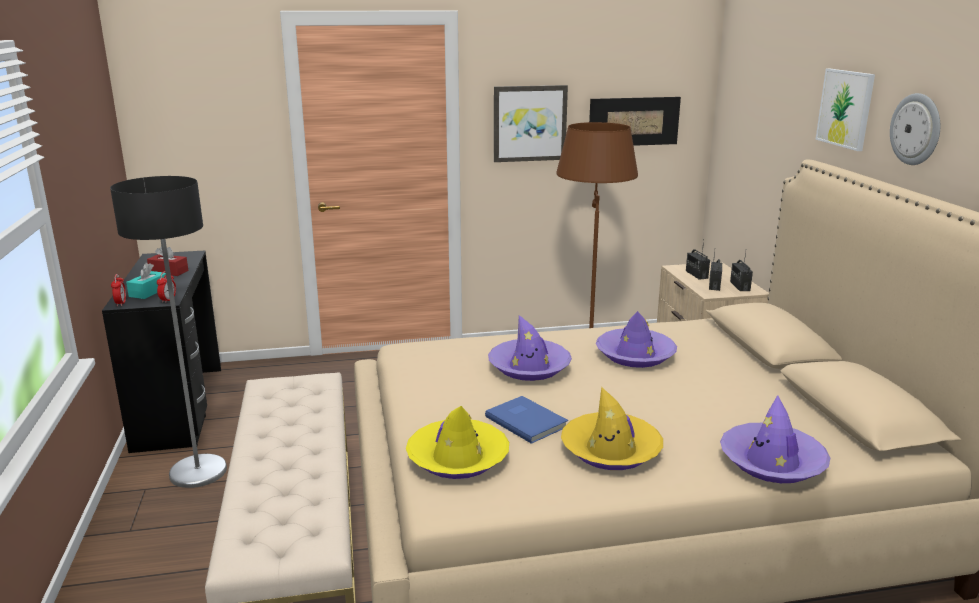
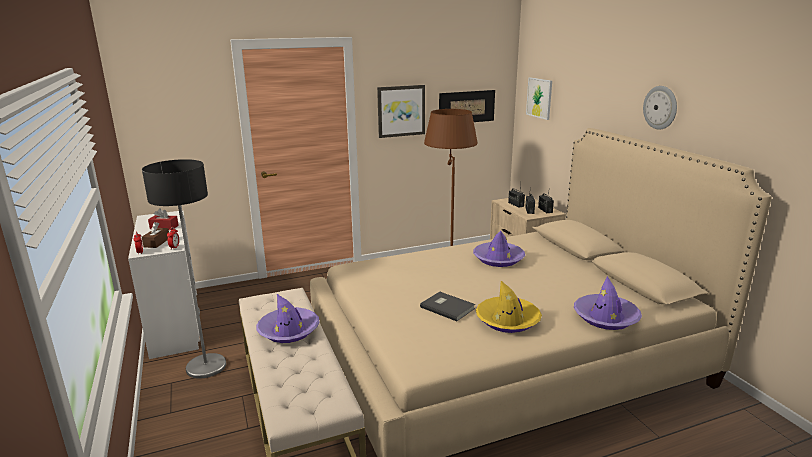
camera: 10 degrees left, 0 degrees up
black desk [102,250,221,453] -> white desk [128,210,200,359]
turquoise tissue box [126,263,166,299] -> brown tissue box [142,222,169,248]
yellow hat [406,406,509,479] -> none
blue book [485,396,568,444] -> grey book [420,292,475,321]
purple hat [488,315,572,381] -> purple hat moved to [256,294,320,343]
picture [815,68,875,151] -> picture moved to [526,77,552,120]

